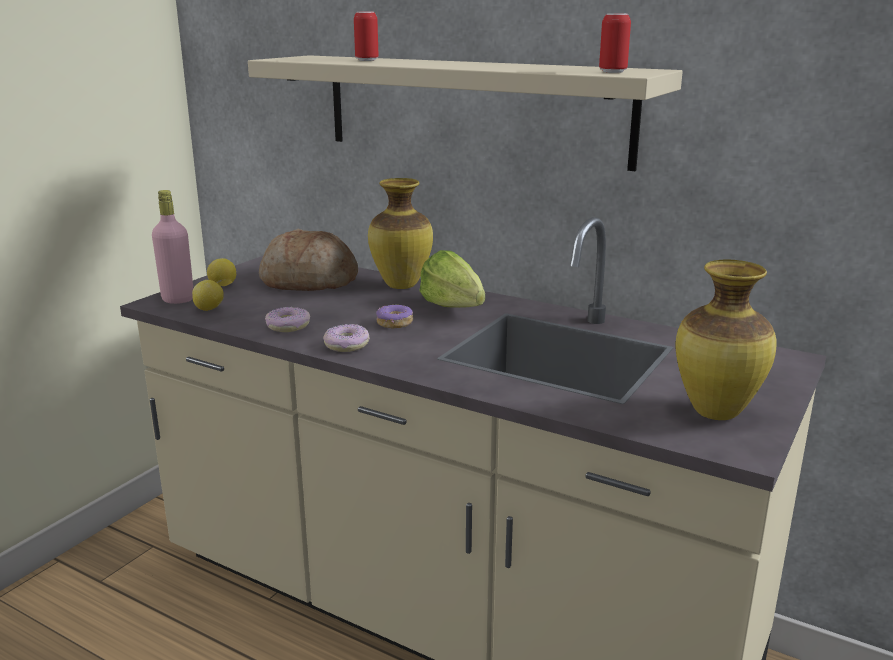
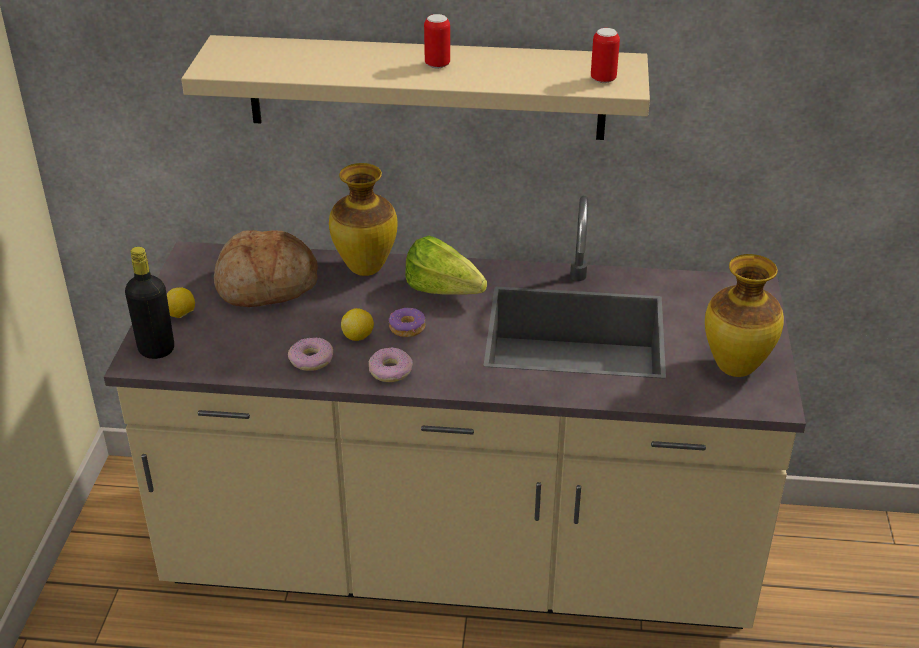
camera: 25 degrees left, 15 degrees up
pink bottle [152,190,193,304] -> black bottle [125,247,174,359]
lemon [192,280,224,311] -> lemon moved to [341,308,374,341]
can [354,12,379,61] -> can moved to [424,14,450,68]

